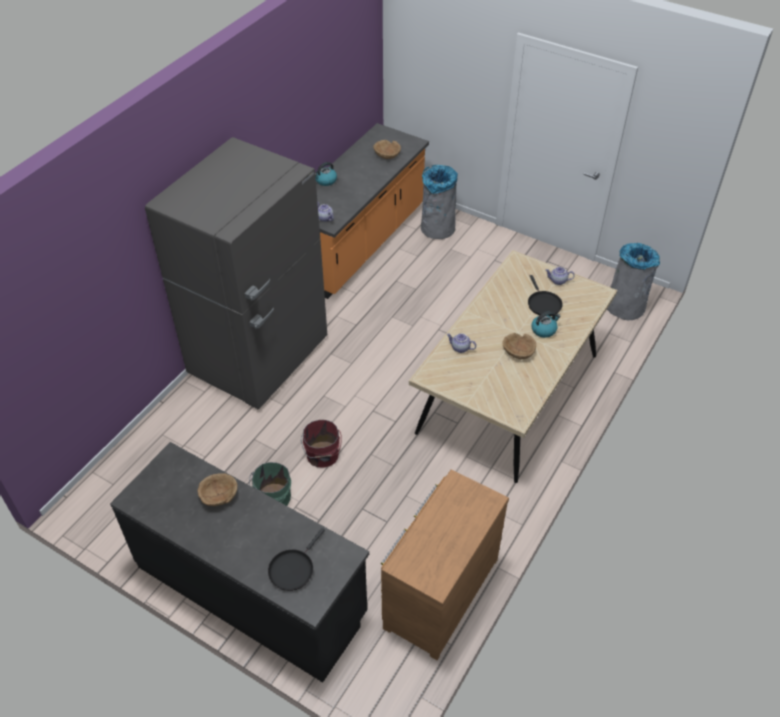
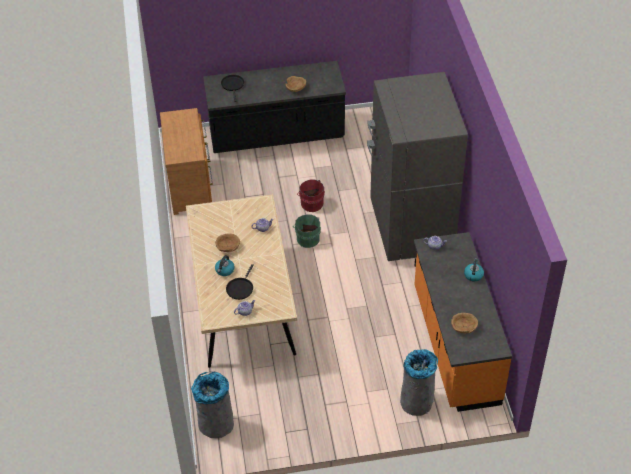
camera: 140 degrees right, 0 degrees up
green bucket [249,462,291,506] -> green bucket moved to [293,214,321,248]
black frying pan [528,275,563,316] -> black frying pan turned 105 degrees counterclockwise [226,264,254,300]

